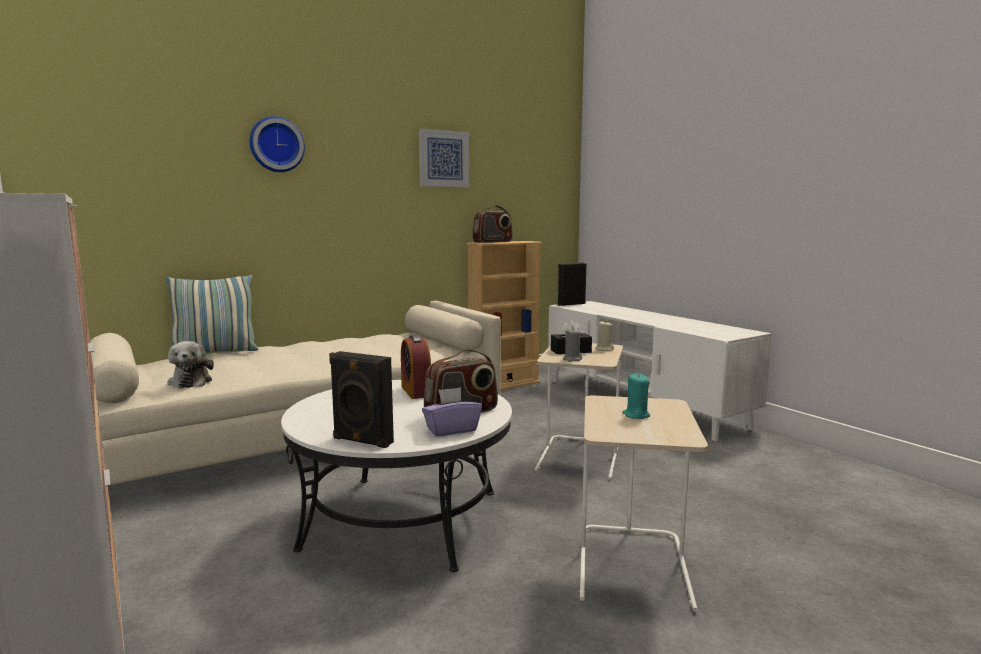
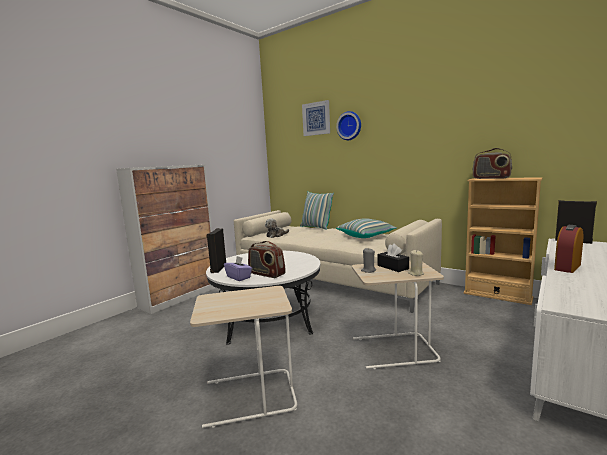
camera: 70 degrees right, 0 degrees up
alarm clock [401,335,431,399] -> alarm clock moved to [554,225,583,273]
picture [419,128,469,187] -> picture moved to [302,100,330,136]
turquoise candle [622,373,650,419] -> none
none -> pillow [336,218,397,238]

